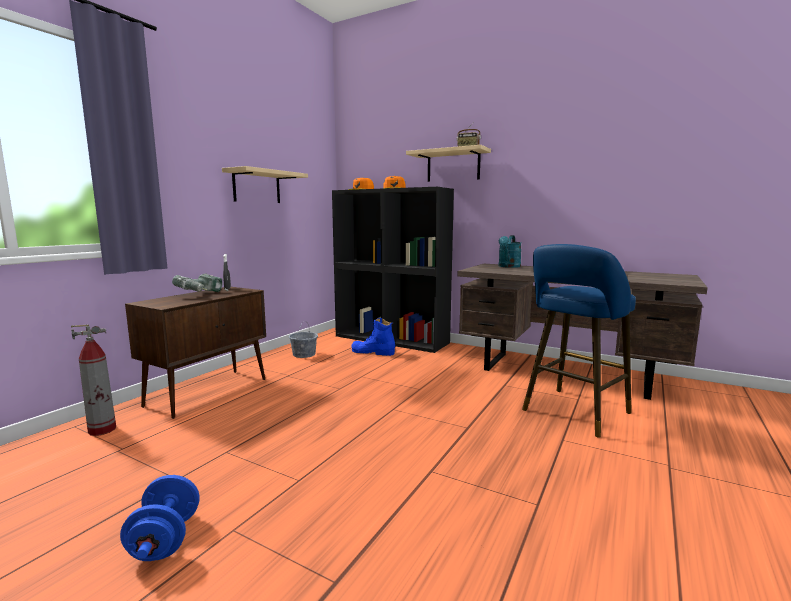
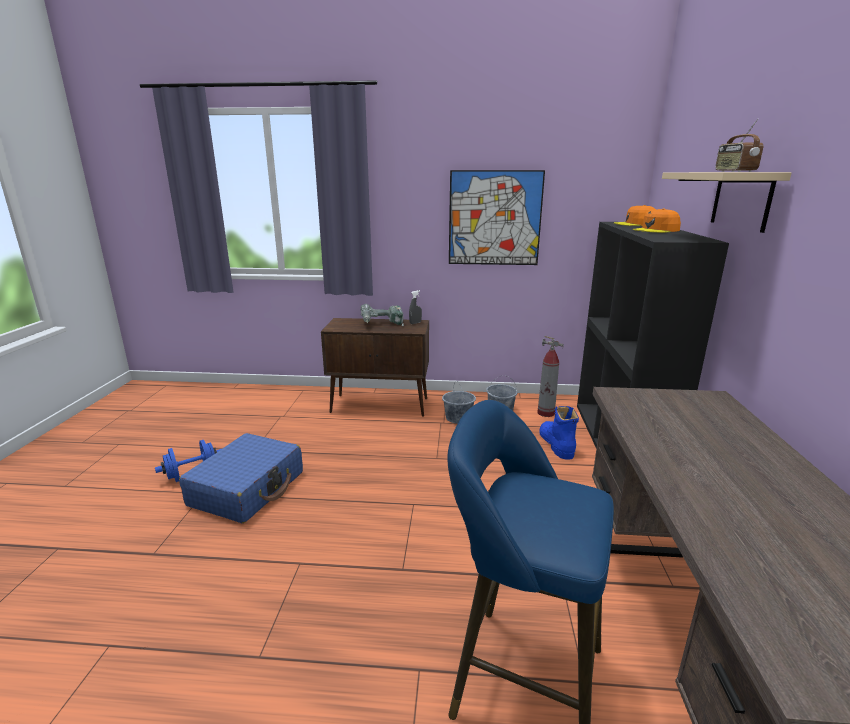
camera: 65 degrees right, 10 degrees up
fire extinguisher [71,324,116,436] -> fire extinguisher moved to [538,336,564,417]
beige shelf [222,166,308,203] -> picture [449,170,545,265]
turquoise watering can [499,235,521,268] -> none
none -> blue suitcase [179,433,303,523]
none -> grey bucket [442,382,476,424]

